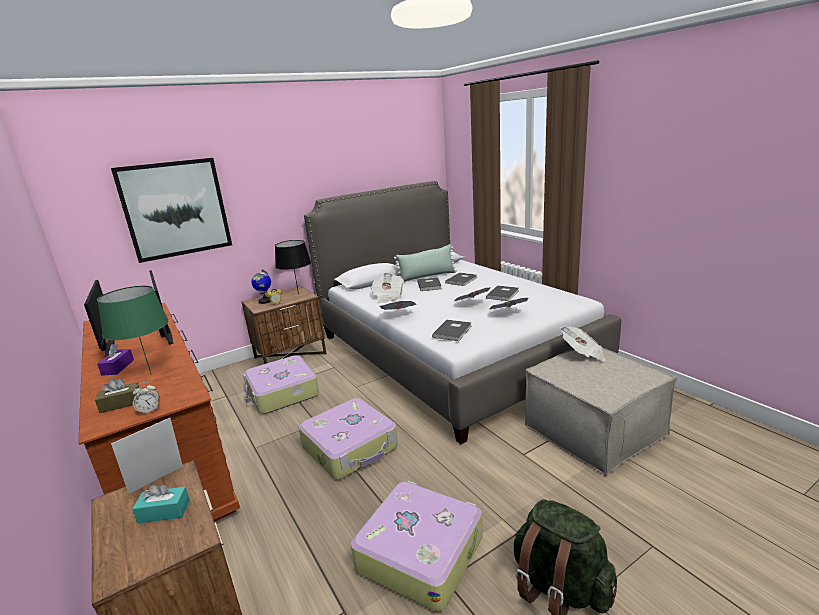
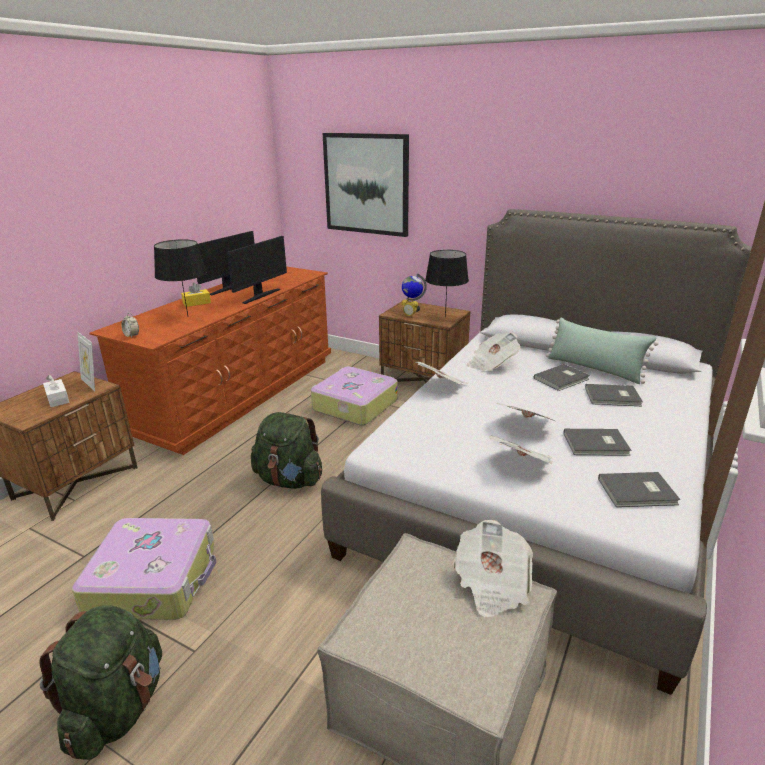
camera: 60 degrees right, 5 degrees up
brown tissue box [95,378,139,413] -> none
green table lamp [97,286,169,375] -> black table lamp [154,239,206,315]
purple tissue box [97,344,134,376] -> yellow tissue box [181,283,211,307]
picture frame [111,418,183,494] -> picture frame turned 150 degrees counterclockwise [77,332,95,391]
turquoise tissue box [132,484,190,523] -> white tissue box [43,375,69,407]
suitcase [299,398,398,480] -> green backpack [251,412,322,489]
grey book [432,320,472,341] -> grey book moved to [598,472,681,507]

